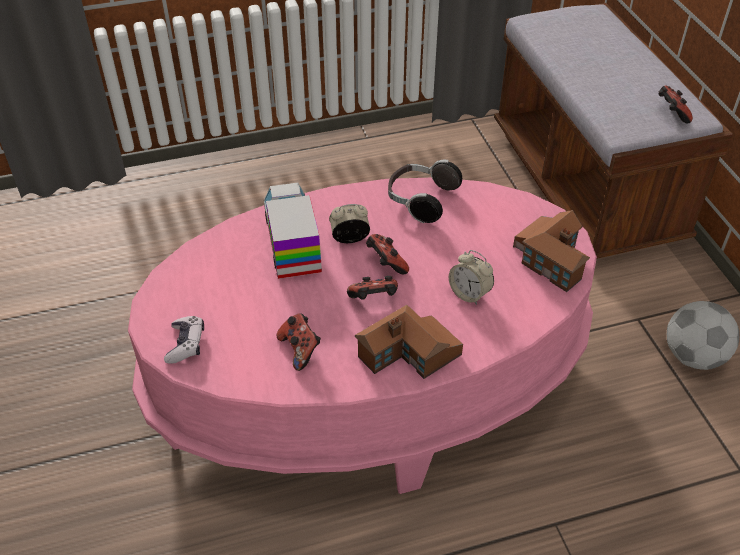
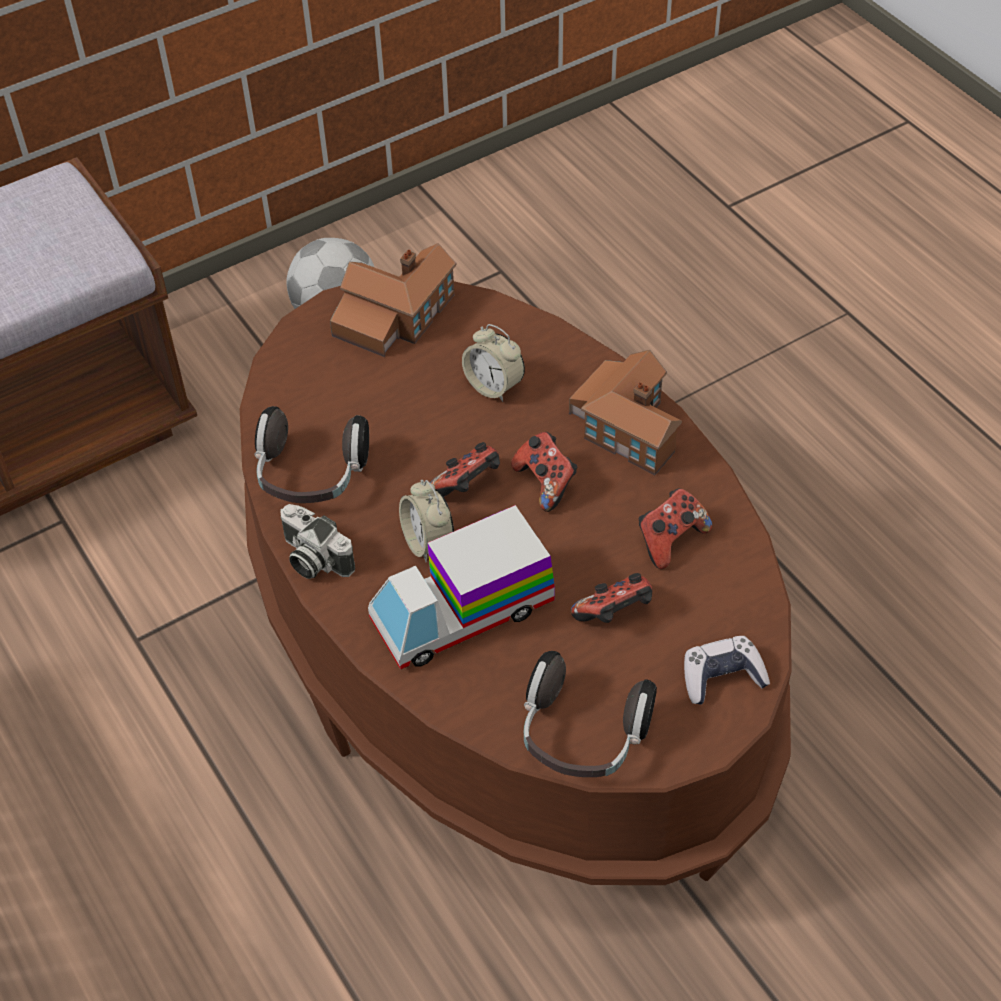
camera: 105 degrees left, 5 degrees up
pink coffee table [128,178,597,494] -> brown coffee table [240,281,792,885]
alarm clock [449,250,494,305] -> alarm clock turned 105 degrees clockwise [462,324,525,402]
game controller [659,85,693,123] -> game controller moved to [571,573,652,623]
none -> camera [280,504,355,579]
none -> headphones [524,651,657,777]

